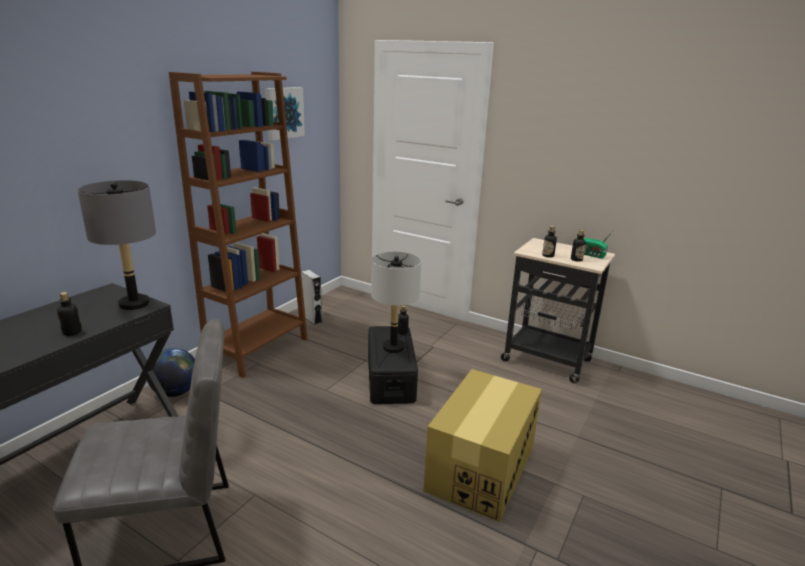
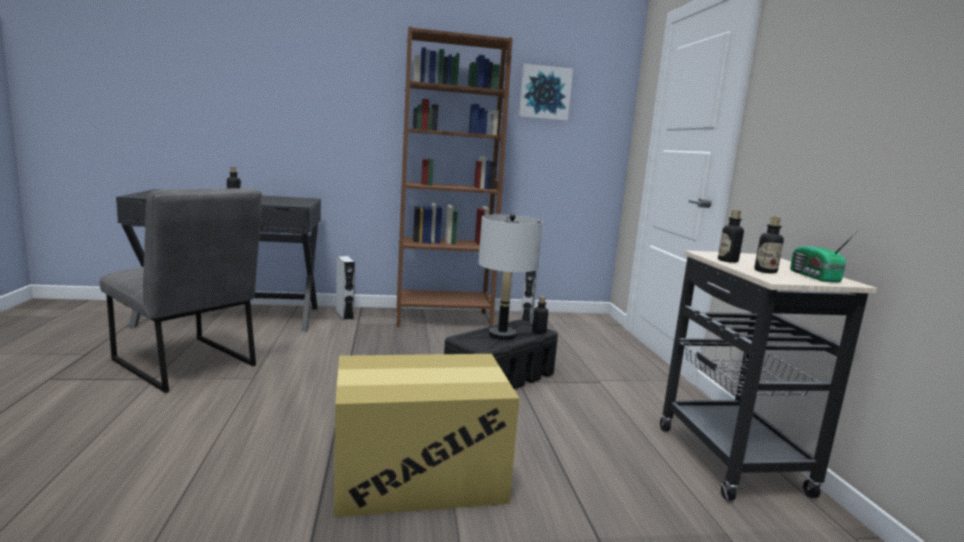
camera: 50 degrees right, 10 degrees down
grey table lamp [78,180,156,310] -> none
globe [147,348,195,397] -> grey speaker [336,256,355,320]

